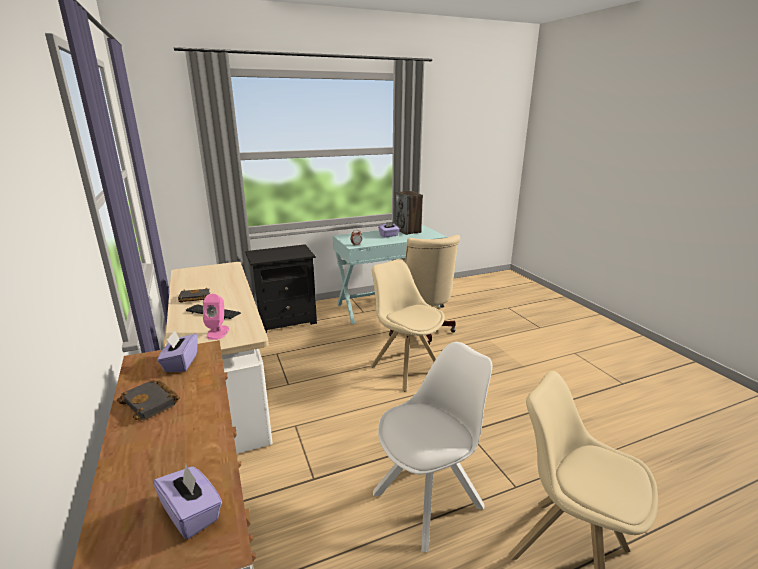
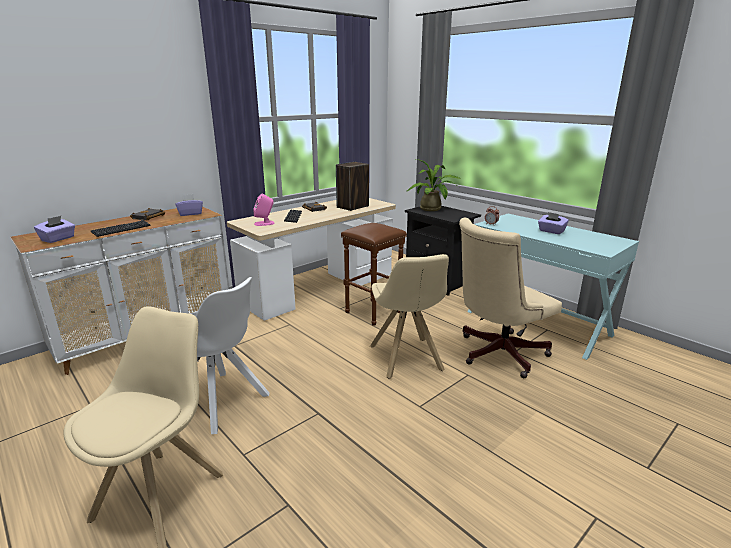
camera: 70 degrees right, 0 degrees up
beige chair [371,259,445,391] -> beige chair turned 135 degrees clockwise [370,254,449,379]
speaker [395,191,423,235] -> speaker moved to [336,162,369,211]
none -> keyboard [91,220,151,237]
none -> brown stool [341,223,407,326]
none -> potted plant [407,159,461,211]

